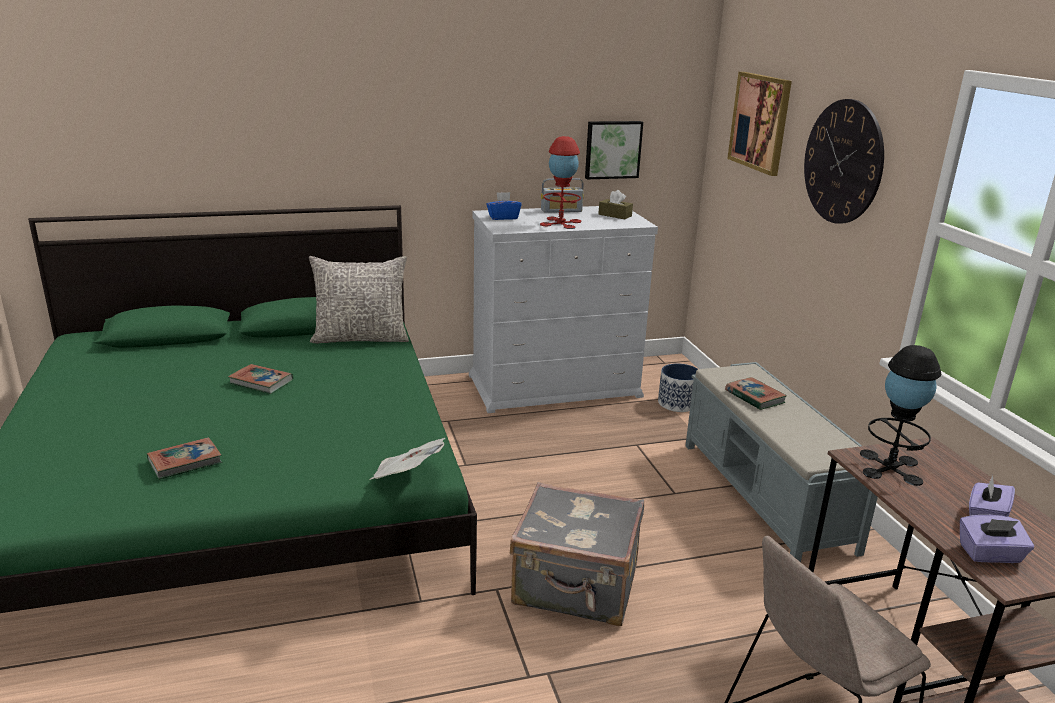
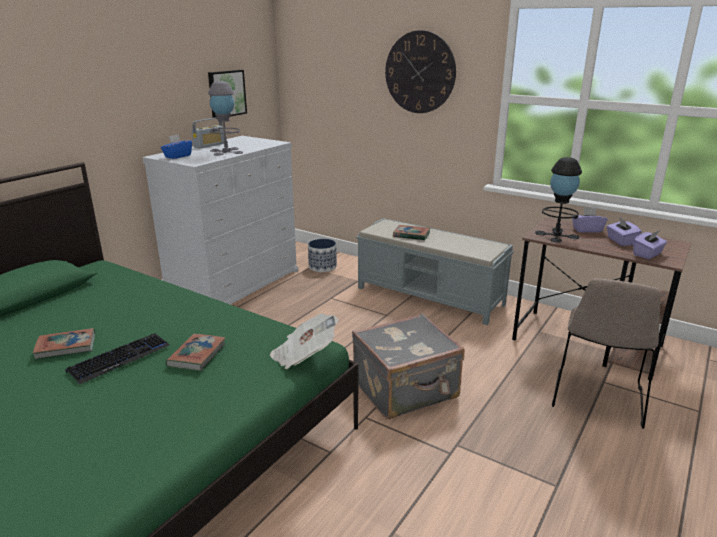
camera: 40 degrees left, 0 degrees up
book [147,437,222,480] -> book moved to [166,334,226,372]
grey pillow [309,256,409,344] -> none
red table lamp [540,136,581,229] -> grey table lamp [208,81,243,156]
brown tissue box [599,190,633,219] -> none
picture [727,72,792,176] -> none
none -> keyboard [65,333,169,385]
none -> purple tissue box [572,207,608,233]

